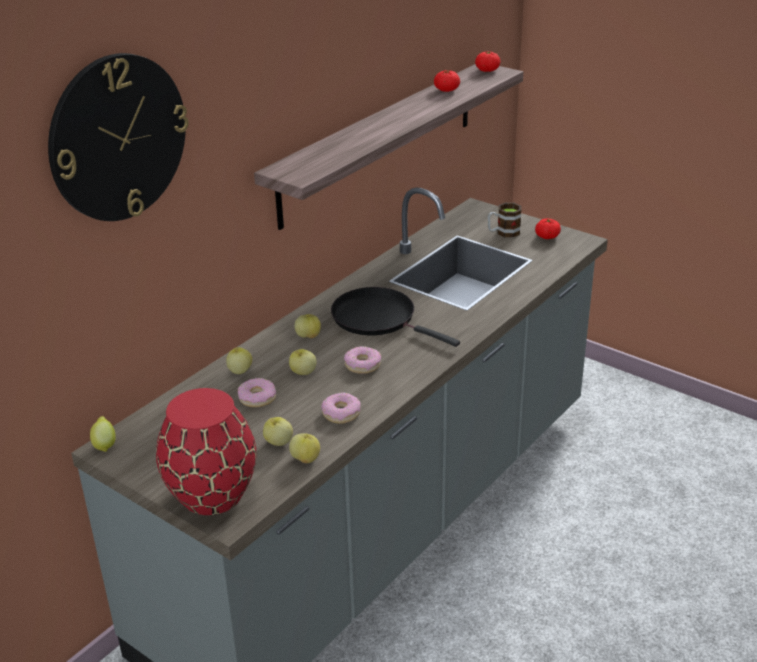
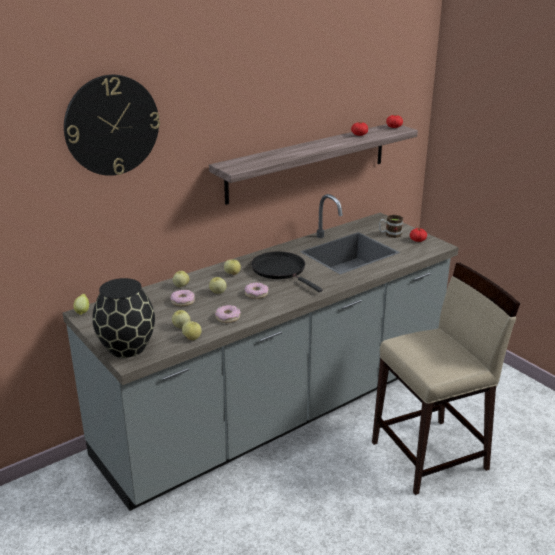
camera: 15 degrees right, 5 degrees down
red vase [156,388,256,515] -> black vase [92,278,155,358]
none -> beige stool [372,263,520,495]

